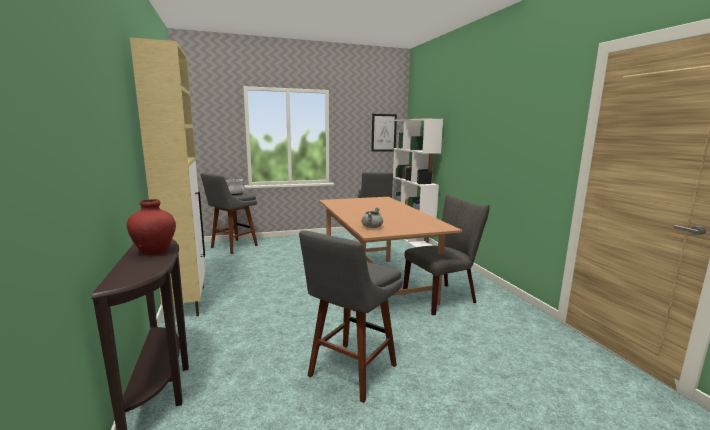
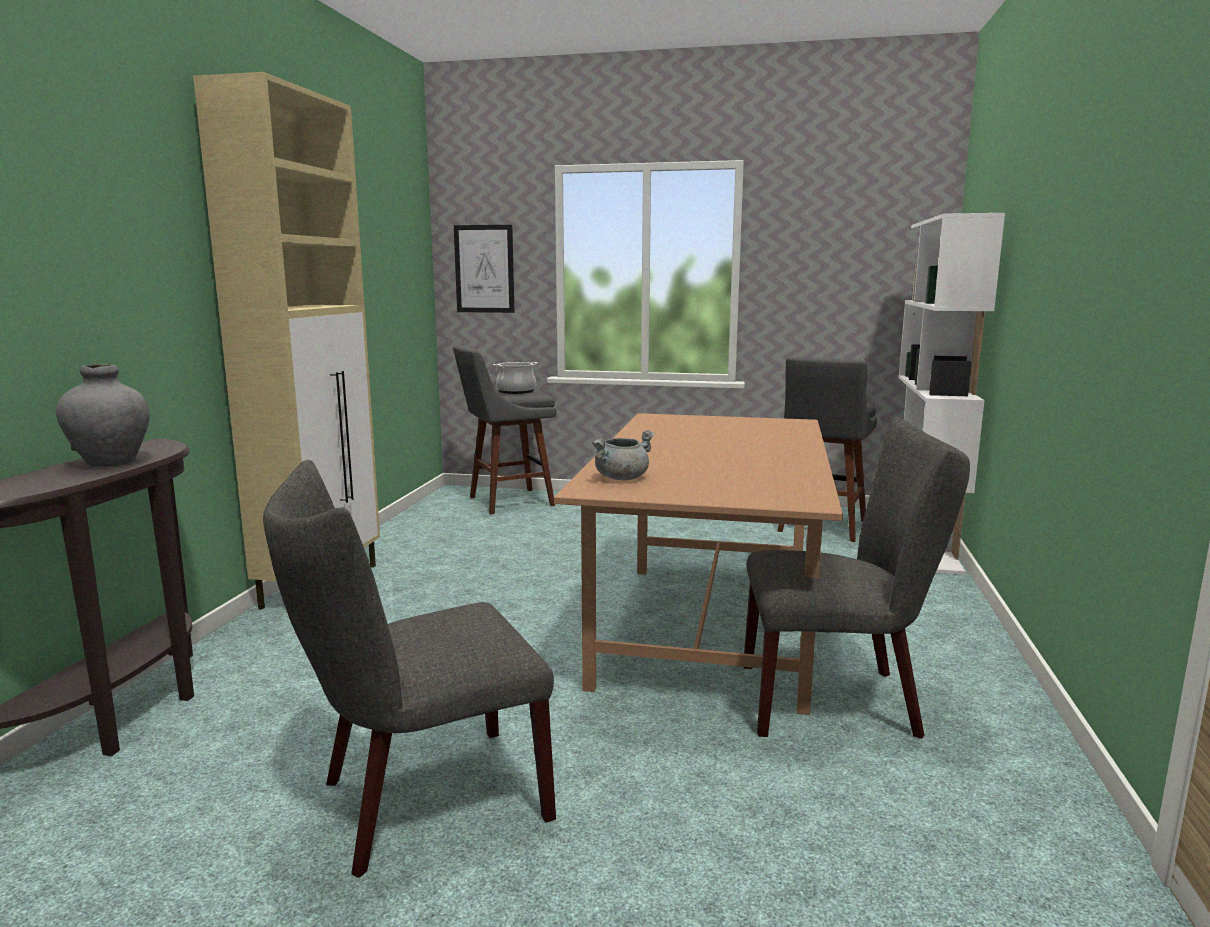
camera: 30 degrees right, 0 degrees up
red vase [127,199,176,255] -> grey vase [56,364,150,467]
grey stool [299,230,403,403] -> grey chair [263,460,556,878]
picture [371,114,397,152] -> picture moved to [454,225,515,313]

